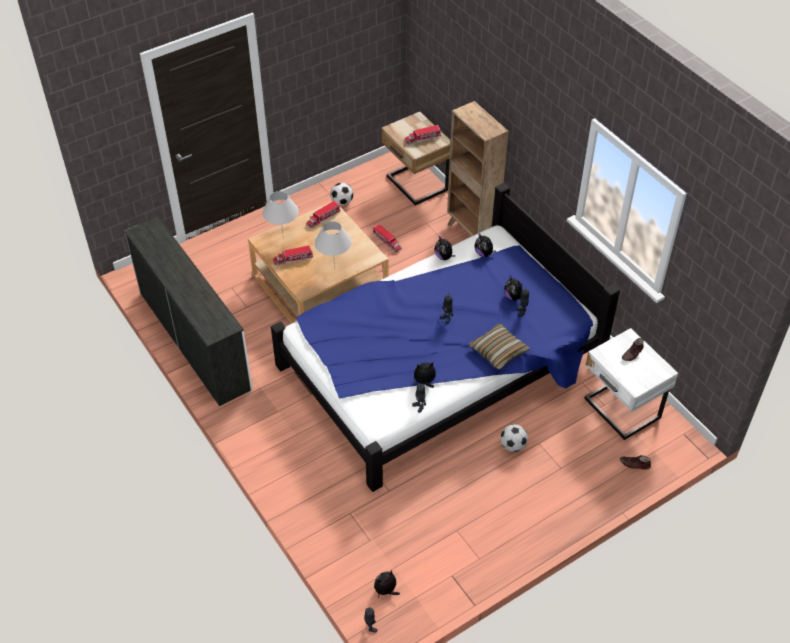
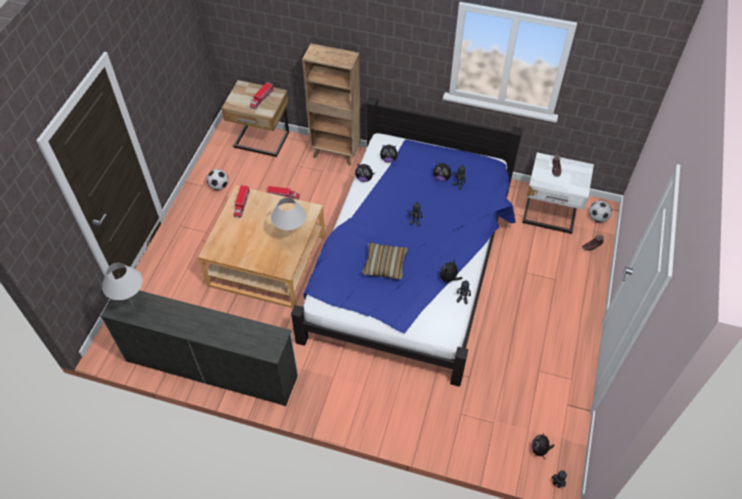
camera: 40 degrees left, 5 degrees up
white table lamp [262,191,299,239] -> white table lamp moved to [102,263,143,305]
toy truck [273,245,314,266] -> none
pillow [469,324,530,370] -> pillow moved to [362,242,408,279]
football [500,424,528,452] -> football moved to [589,201,612,222]

